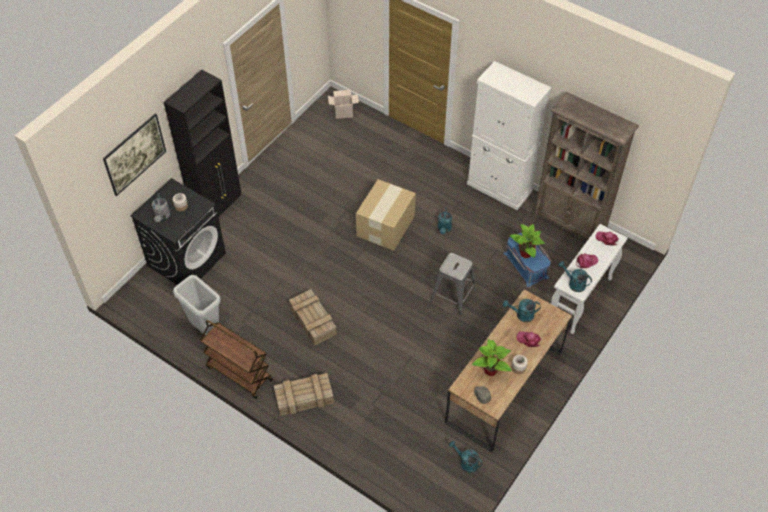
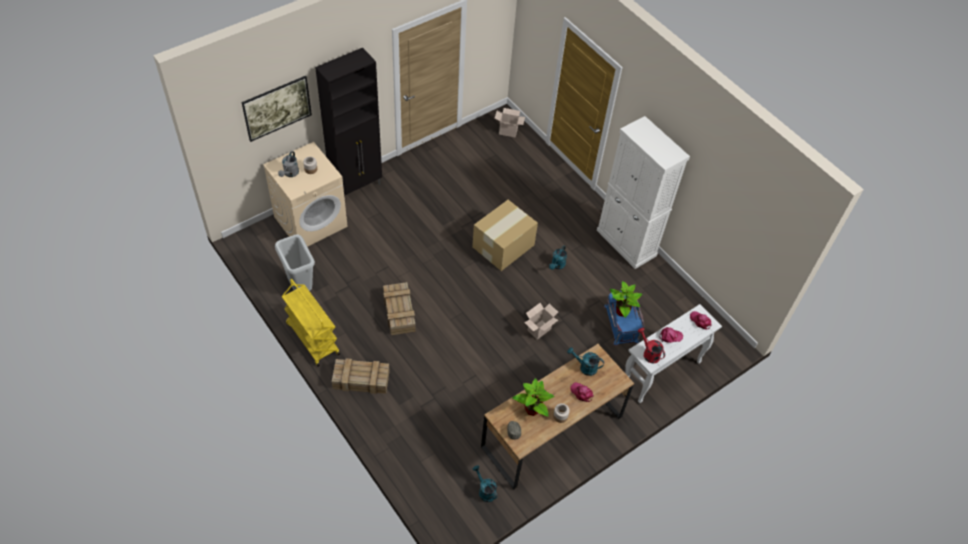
camera: 15 degrees right, 0 degrees up
black washing machine [130,178,226,285] -> beige washing machine [263,142,348,247]
brown cart [200,320,273,399] -> yellow cart [282,279,340,366]
grey stool [430,253,476,316] -> cardboard box [525,303,558,340]
brown bookcase [534,92,639,240] -> none
turquoise watering can [558,261,592,292] -> red watering can [638,328,665,364]

